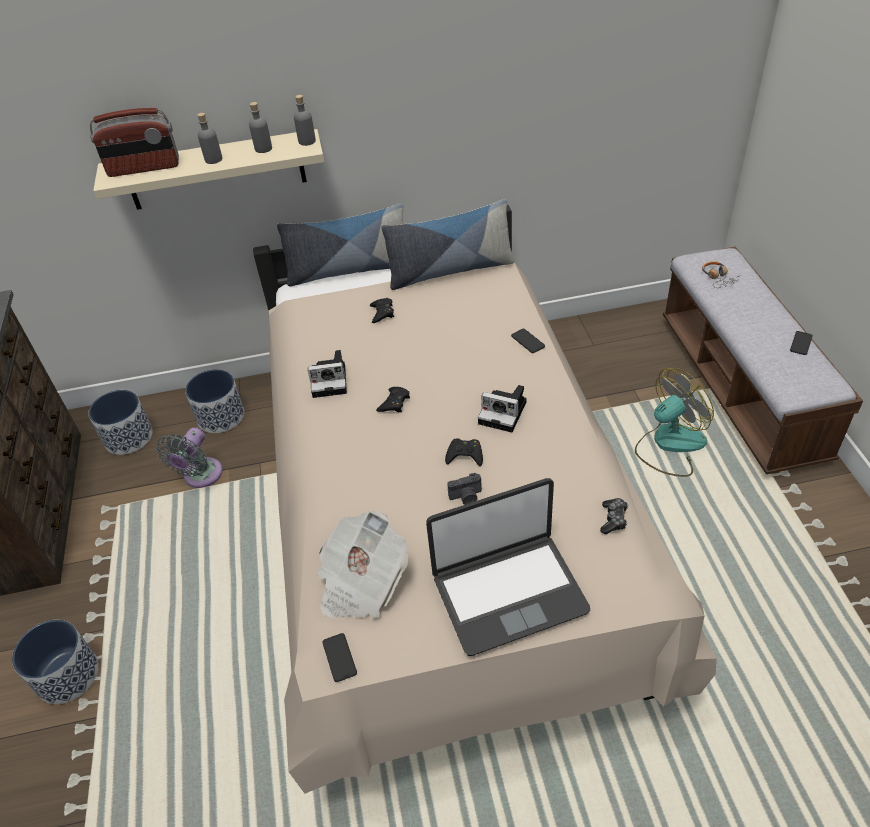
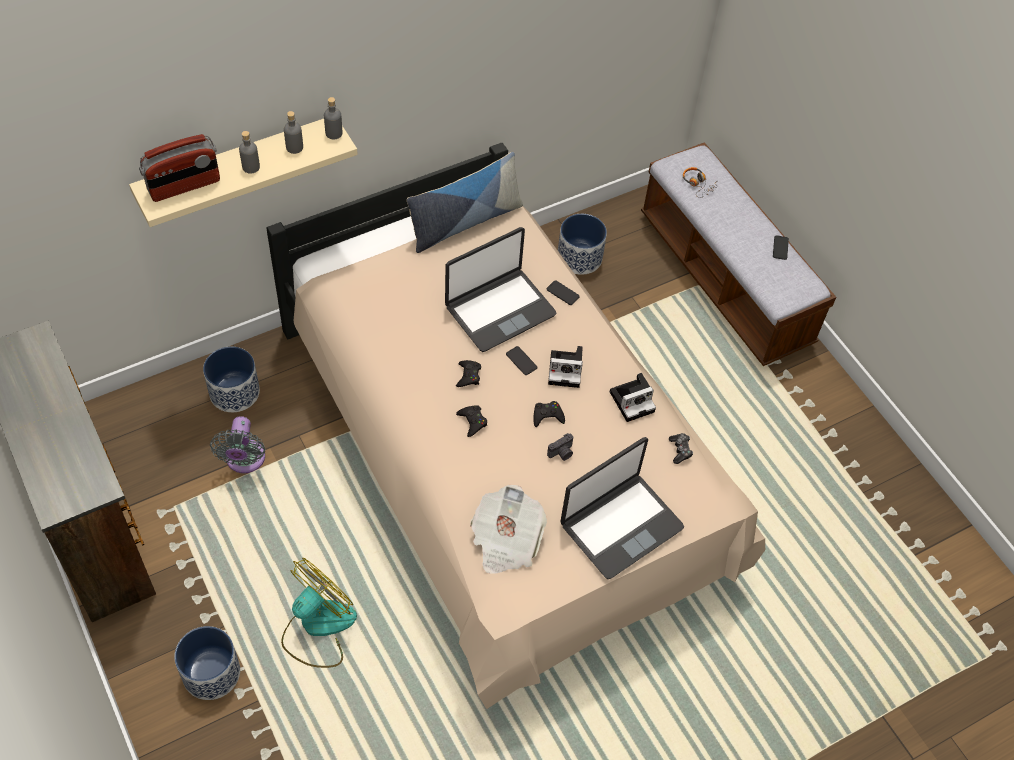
camera: 25 degrees left, 10 degrees up
planter [88,390,153,455] -> planter moved to [558,214,607,275]
pillow [277,203,403,286] -> none
camera [308,350,347,398] -> camera moved to [610,373,656,422]
phone [322,633,357,682] -> phone moved to [506,346,537,375]
black game controller [370,298,394,323] -> black game controller moved to [456,405,487,437]
fan [635,368,714,477] -> fan moved to [281,558,357,668]
none -> laptop [445,227,557,352]

